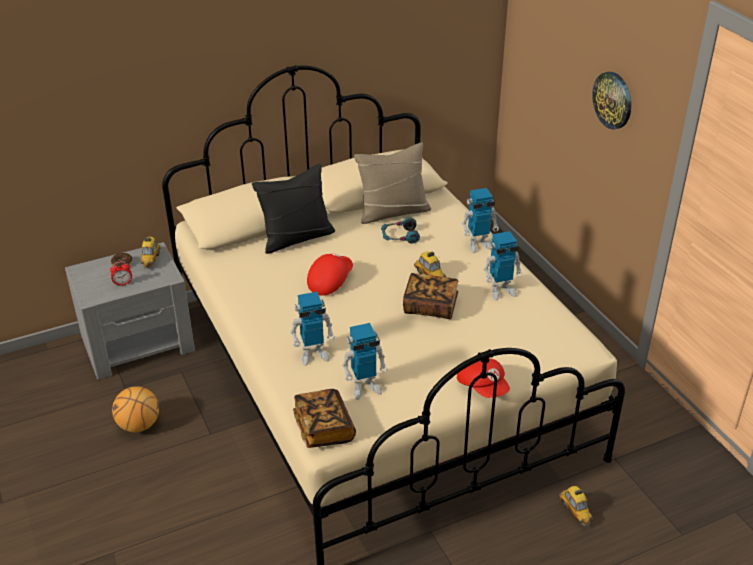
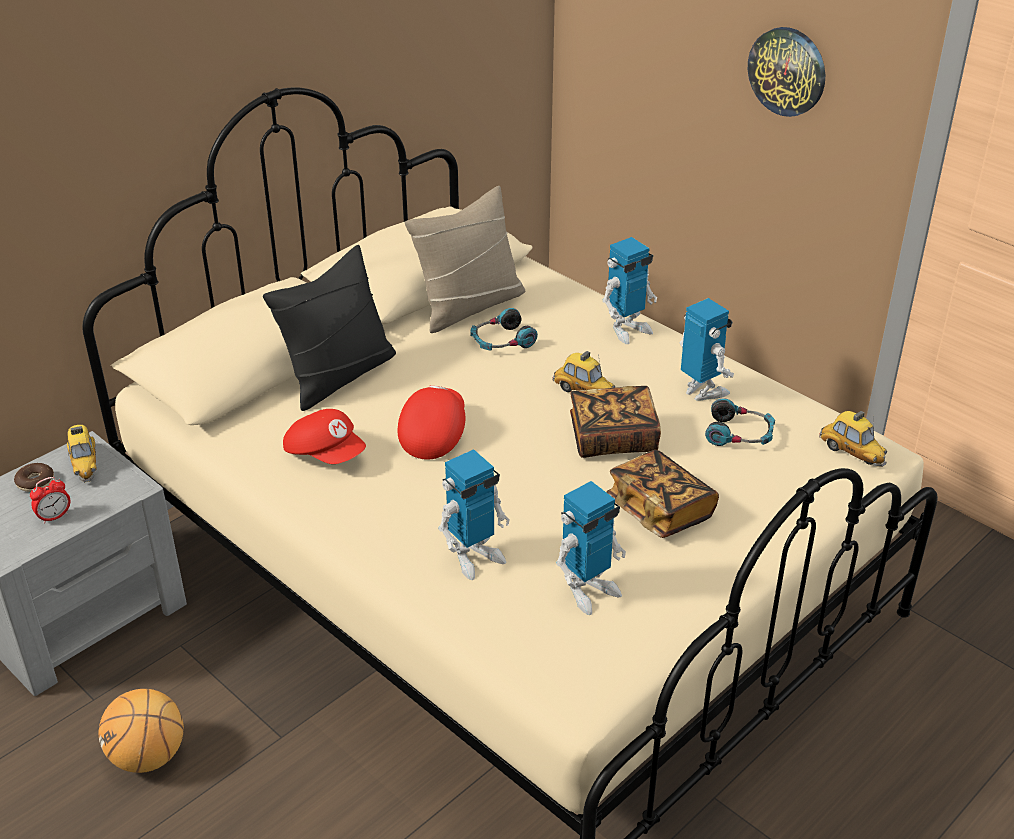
camera: 20 degrees left, 0 degrees up
book [293,389,356,448] -> book moved to [606,450,719,538]
red cap [457,358,510,398] -> red cap moved to [283,409,366,464]
toy robot [483,231,523,301] -> toy robot turned 90 degrees counterclockwise [680,298,734,401]
toy car [559,486,593,527] -> toy car moved to [819,411,887,467]
none -> headphones [705,398,775,446]

